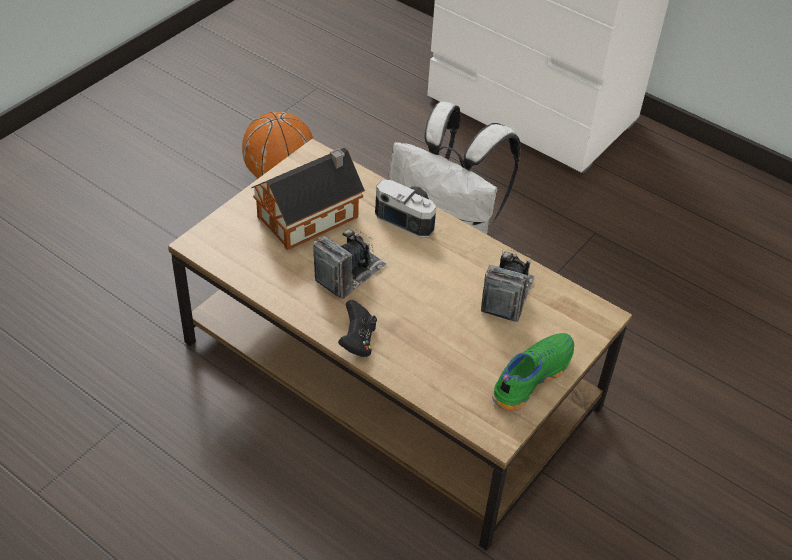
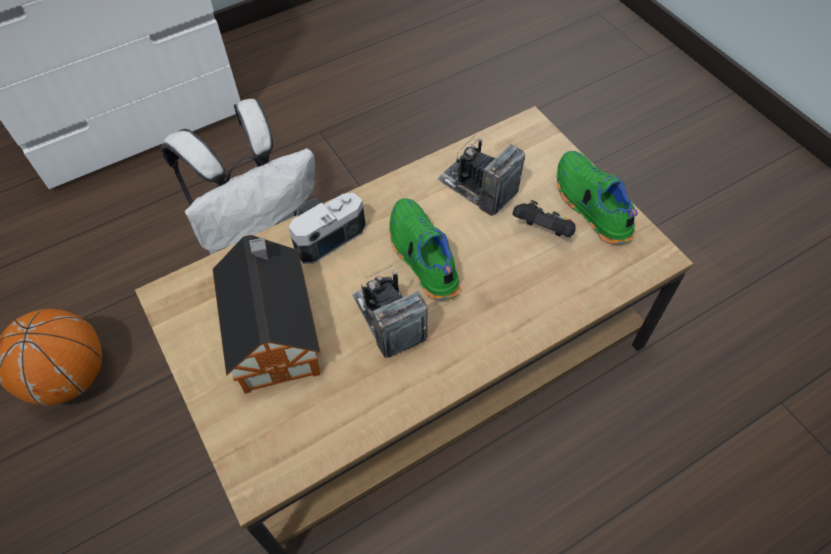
camera: 65 degrees left, 10 degrees up
black game controller [338,300,377,357] -> black game controller moved to [513,200,576,237]
none -> green shoe [389,198,461,301]

